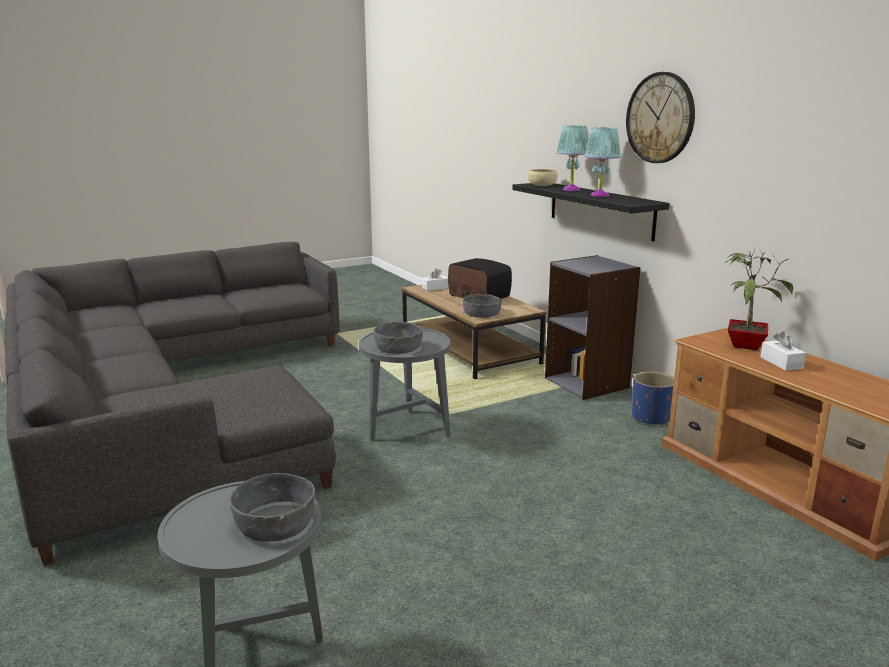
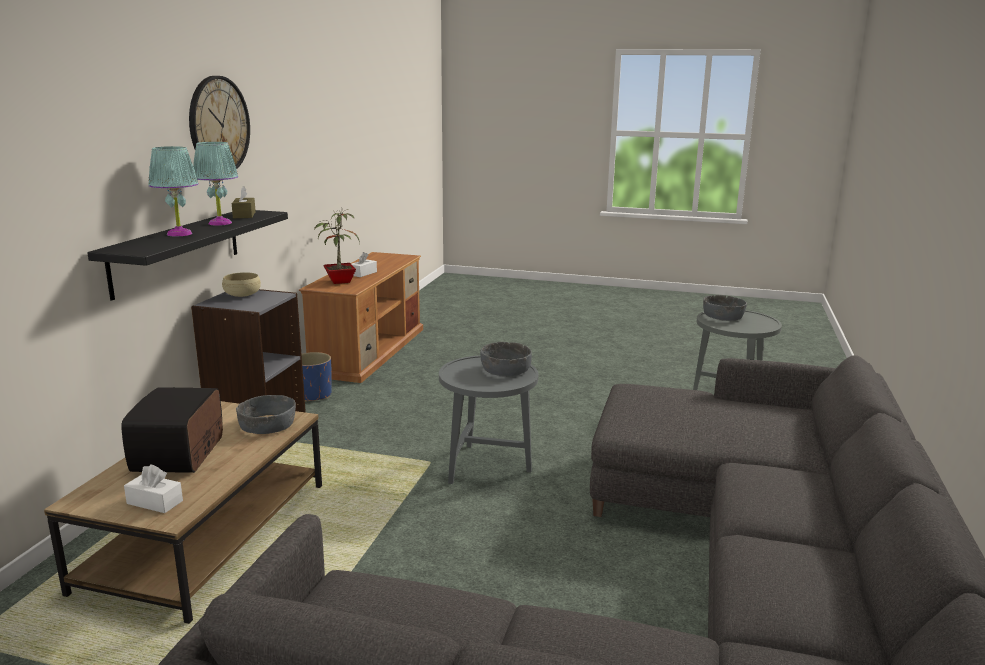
camera: 135 degrees left, 0 degrees up
beige bowl [528,169,558,186] -> beige bowl moved to [222,272,261,297]
none -> brown tissue box [232,186,256,218]

